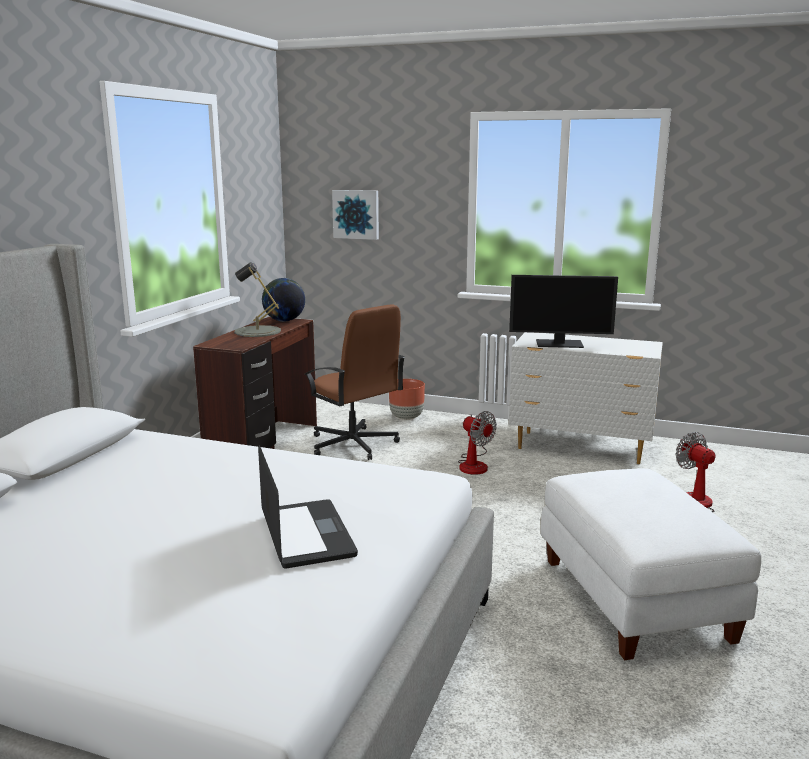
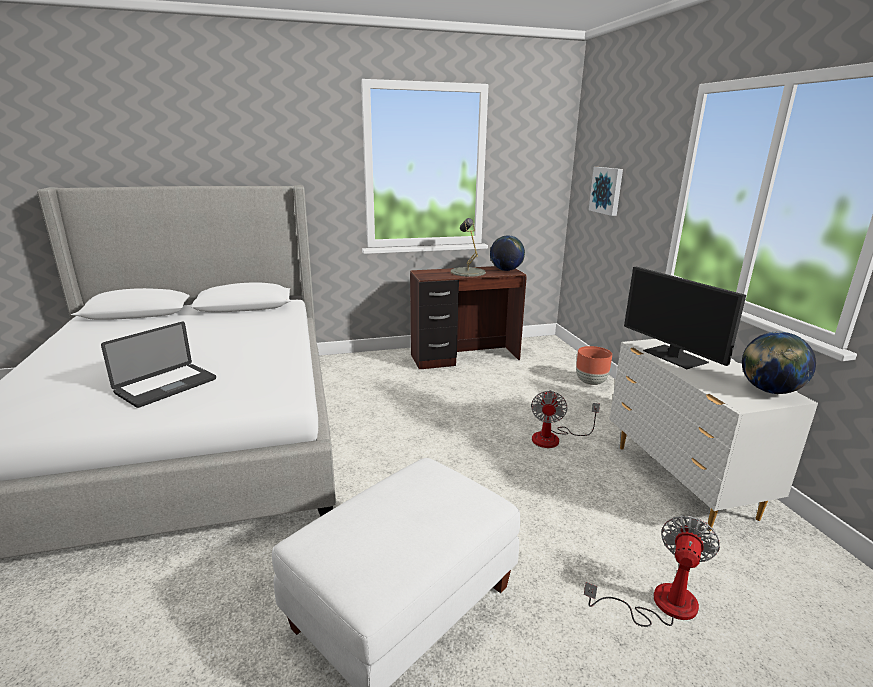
camera: 55 degrees right, 5 degrees up
brown office chair [304,304,405,460] -> none
none -> globe [742,332,816,394]

